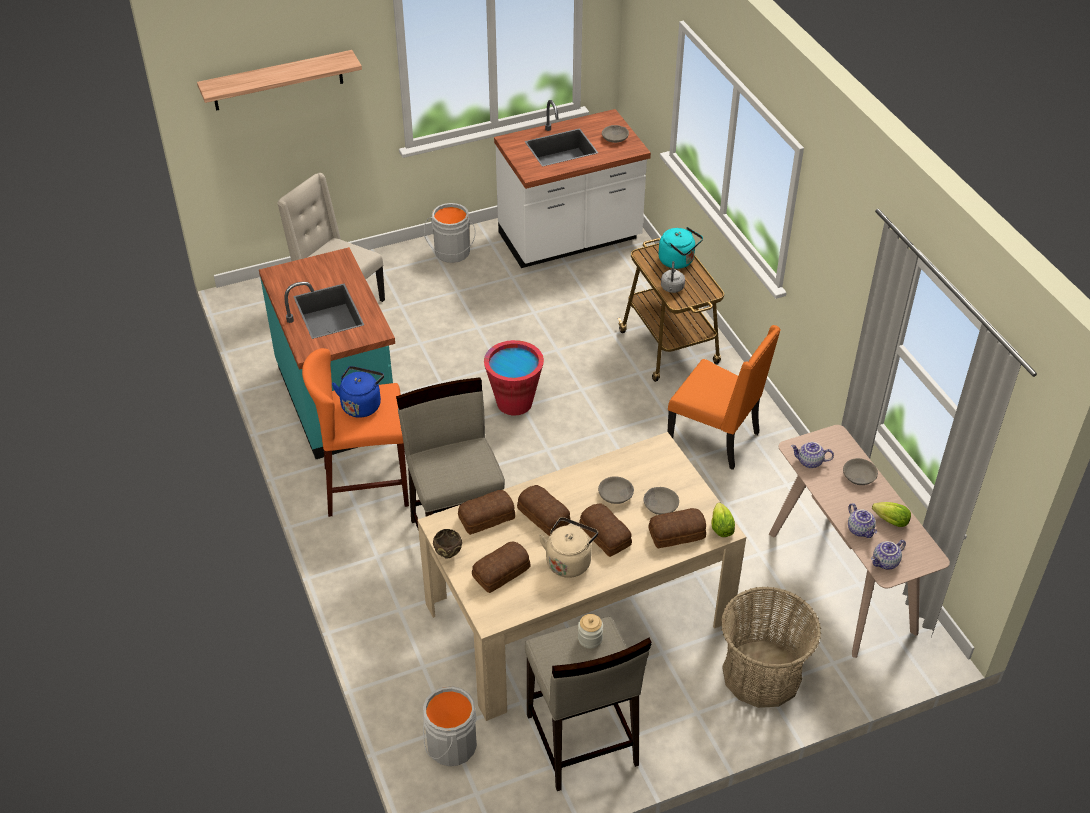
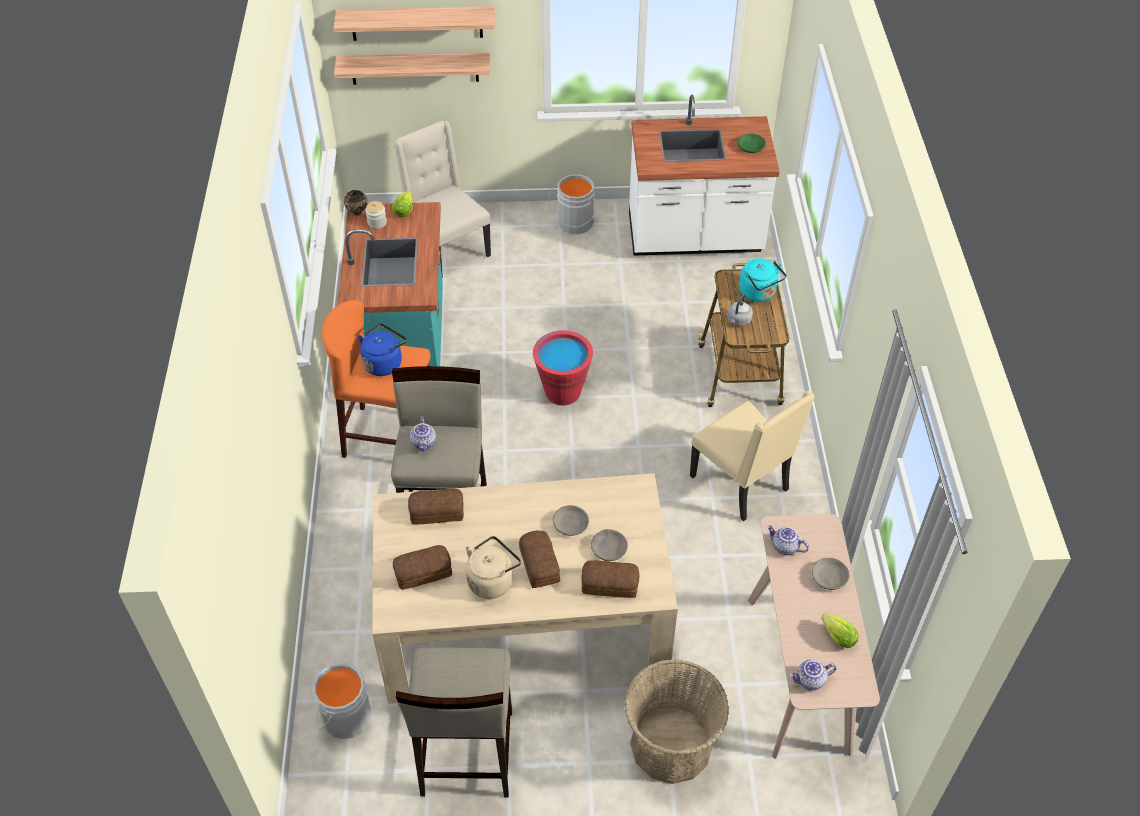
camera: 20 degrees right, 5 degrees up
brown bowl [433,529,462,559] -> brown bowl moved to [344,190,368,216]
bread [517,485,571,536] -> none
jar [578,614,603,649] -> jar moved to [365,201,387,229]
grey bowl [602,125,629,143] -> green bowl [737,134,766,153]
orange chair [668,325,781,470] -> beige chair [690,390,815,521]
lettuce [712,503,735,537] -> lettuce moved to [392,191,413,217]
teapot [848,503,877,538] -> teapot moved to [410,416,436,452]
none -> shelf [334,52,490,85]

